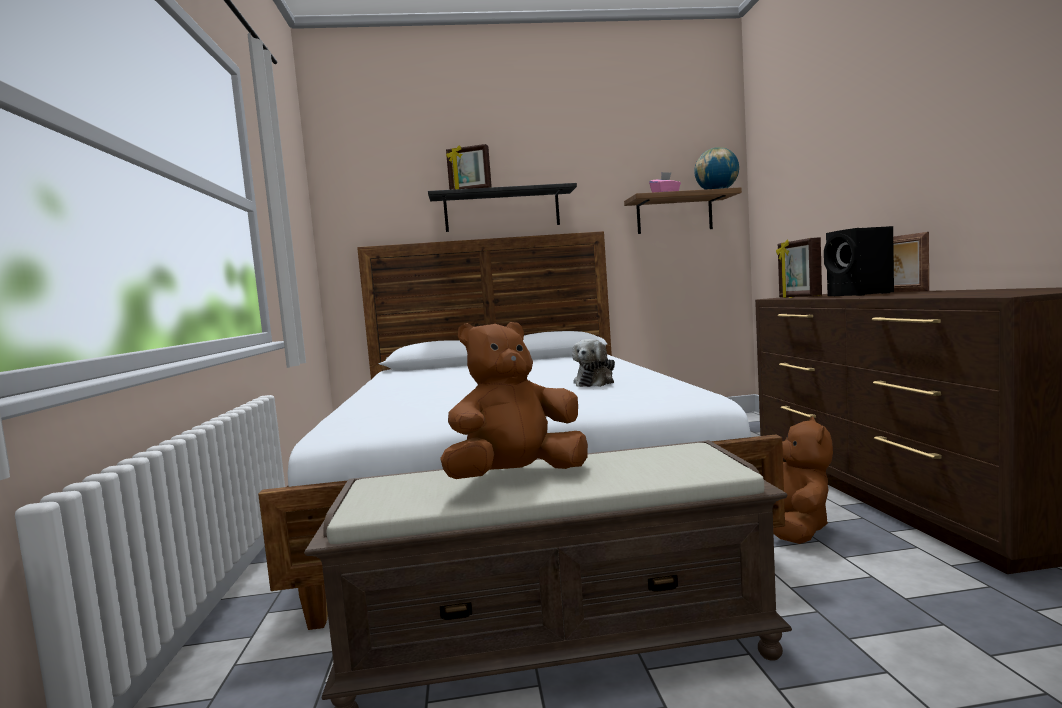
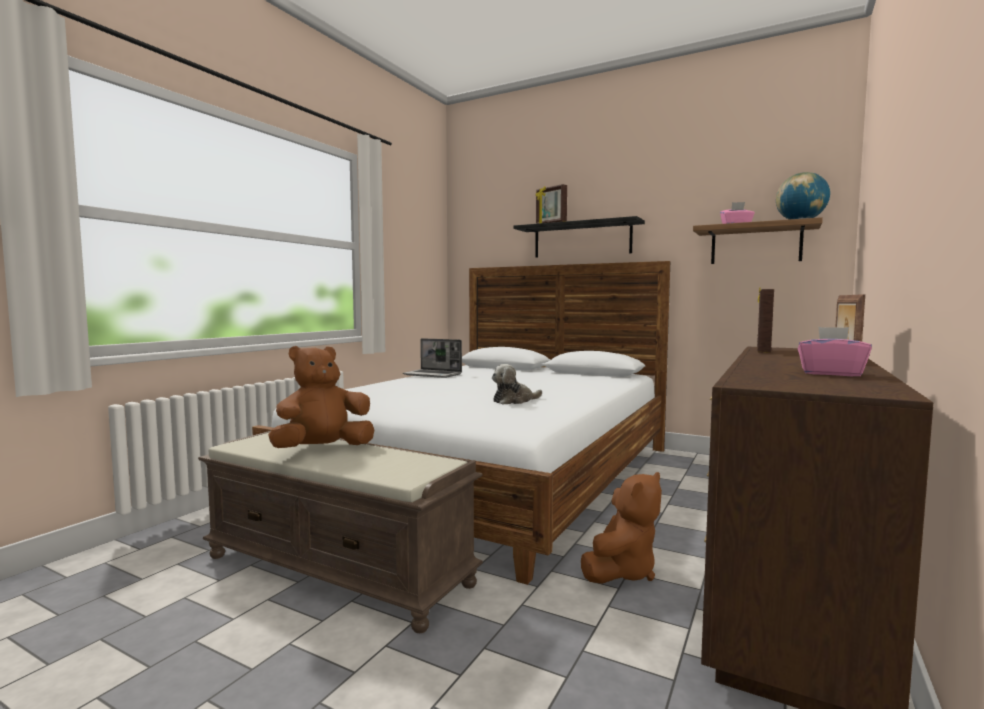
camera: 35 degrees right, 0 degrees up
brown plush toy [440,322,588,479] -> brown plush toy turned 45 degrees counterclockwise [268,346,374,448]
black speaker [824,226,894,296] -> none
none -> laptop [403,338,462,378]
none -> pink tissue box [798,327,872,376]

